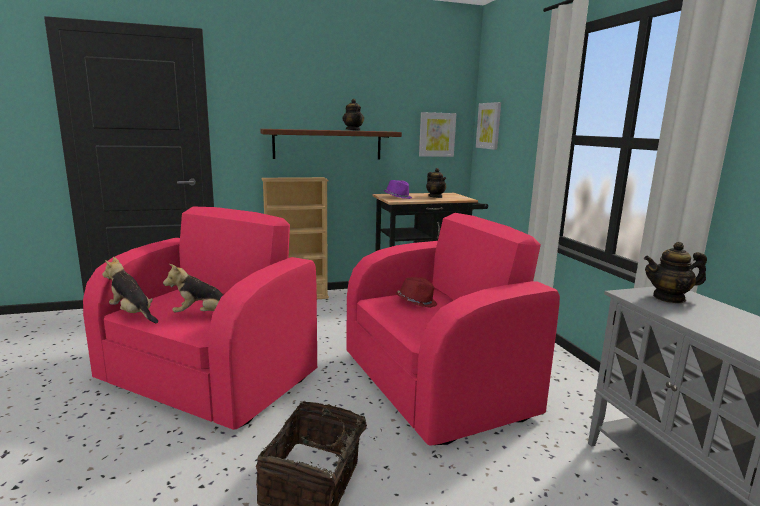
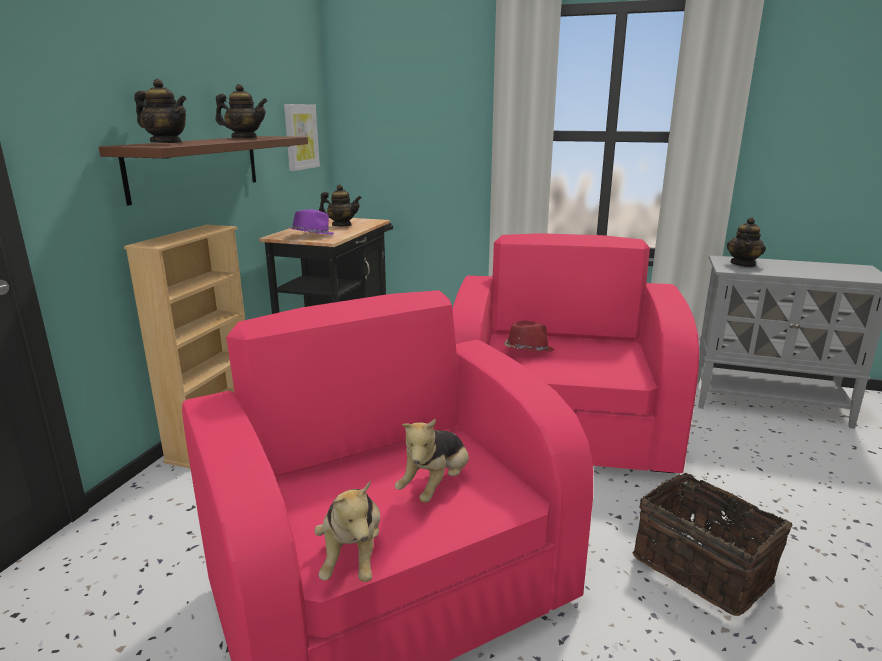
camera: 55 degrees left, 5 degrees up
plush toy [102,257,158,323] -> plush toy turned 75 degrees counterclockwise [314,481,380,582]
picture [476,102,501,150] -> none
none -> teapot [134,79,187,143]

